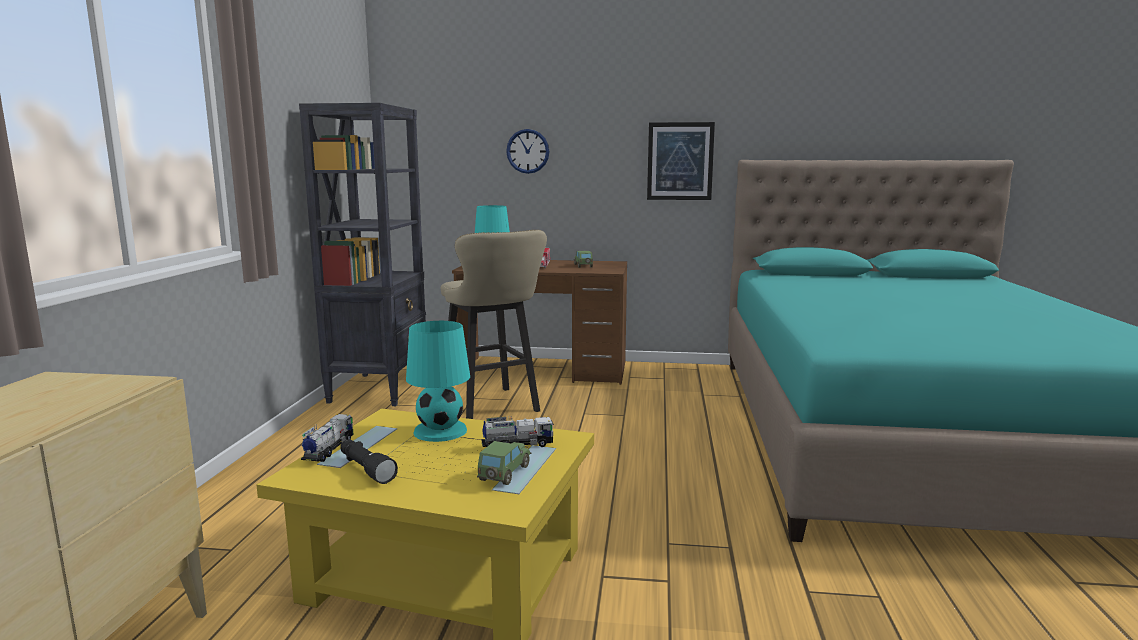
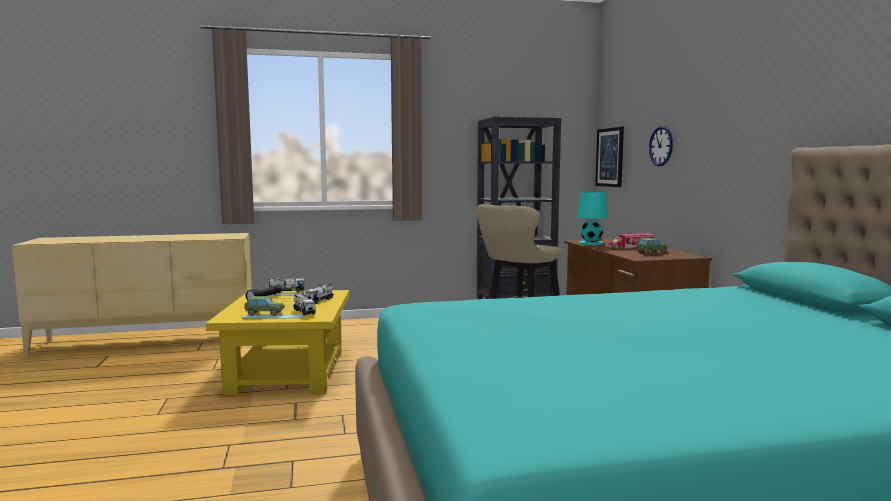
camera: 70 degrees right, 5 degrees down
turquoise table lamp [406,321,470,442] -> toy truck [305,283,334,304]
picture [647,122,715,200] -> picture moved to [595,127,624,187]

